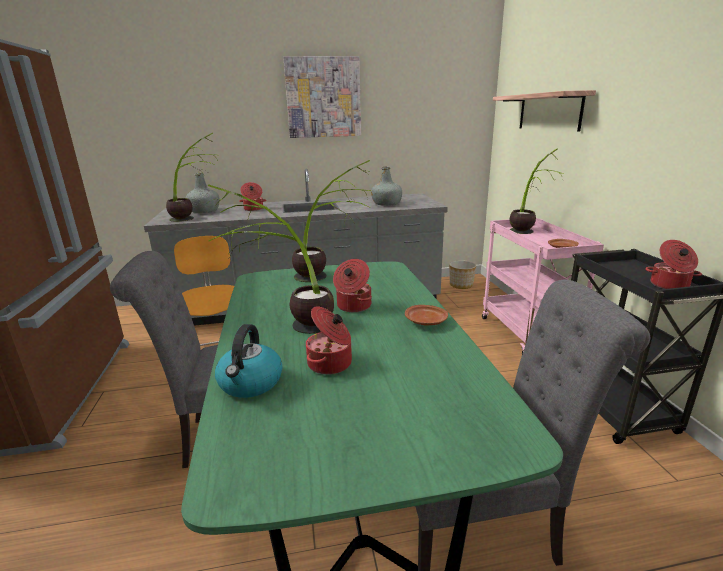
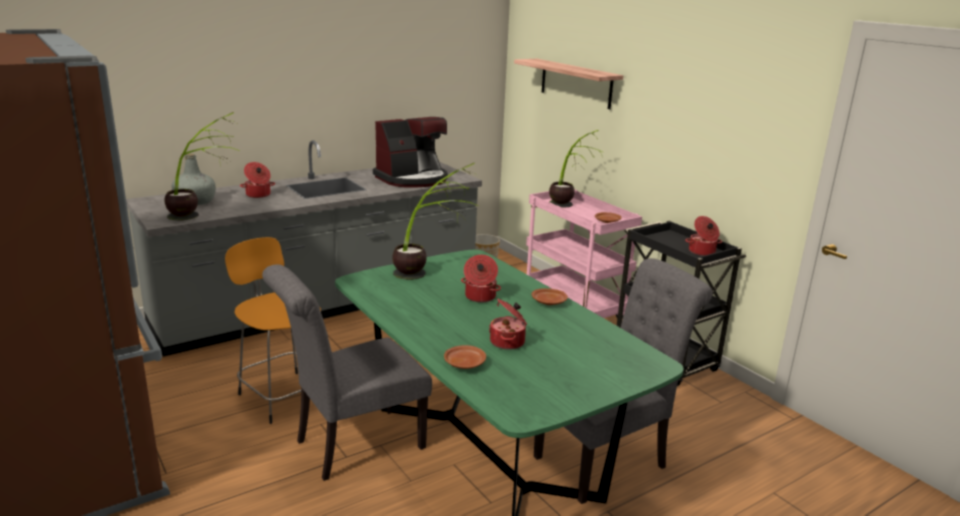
camera: 25 degrees left, 0 degrees up
potted plant [208,184,334,334] -> none
kettle [215,324,282,398] -> brown plate [444,345,486,369]
picture [283,56,361,138] -> none
grey bottle [371,166,402,206] -> coffee machine [373,117,448,188]

